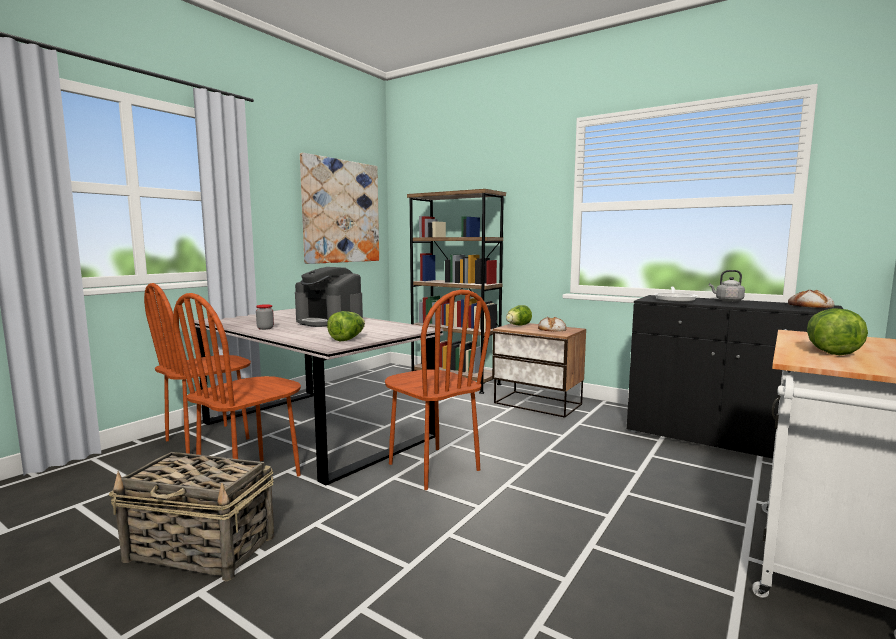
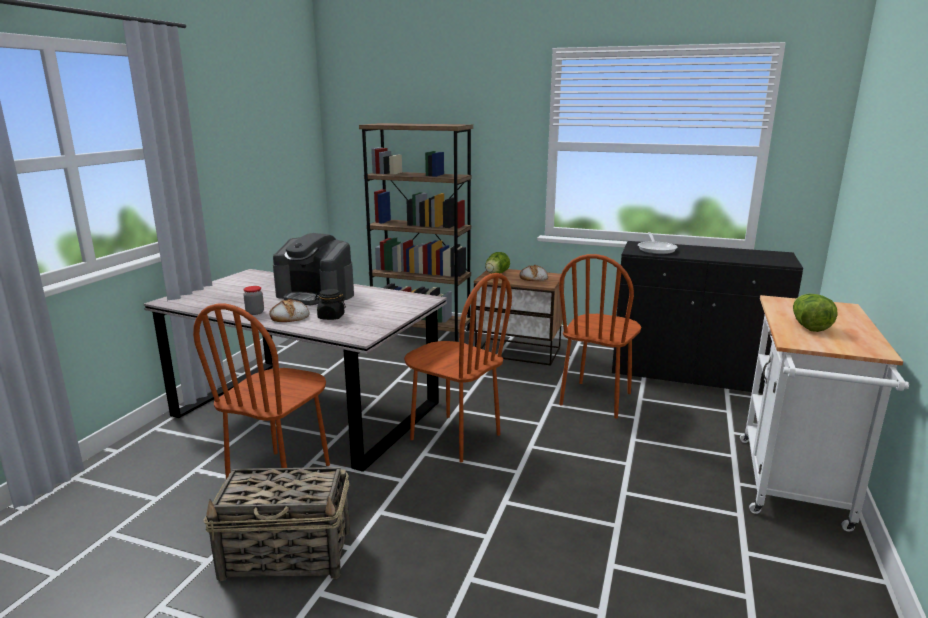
camera: 15 degrees left, 10 degrees up
brown chair [144,283,251,454] -> brown chair moved to [559,254,641,419]
picture [300,153,379,264] -> none
lettuce [327,311,365,341] -> none
grey kettle [709,270,745,302] -> none
bread [788,290,834,308] -> bread moved to [269,299,310,322]
none -> black jar [315,289,346,320]

